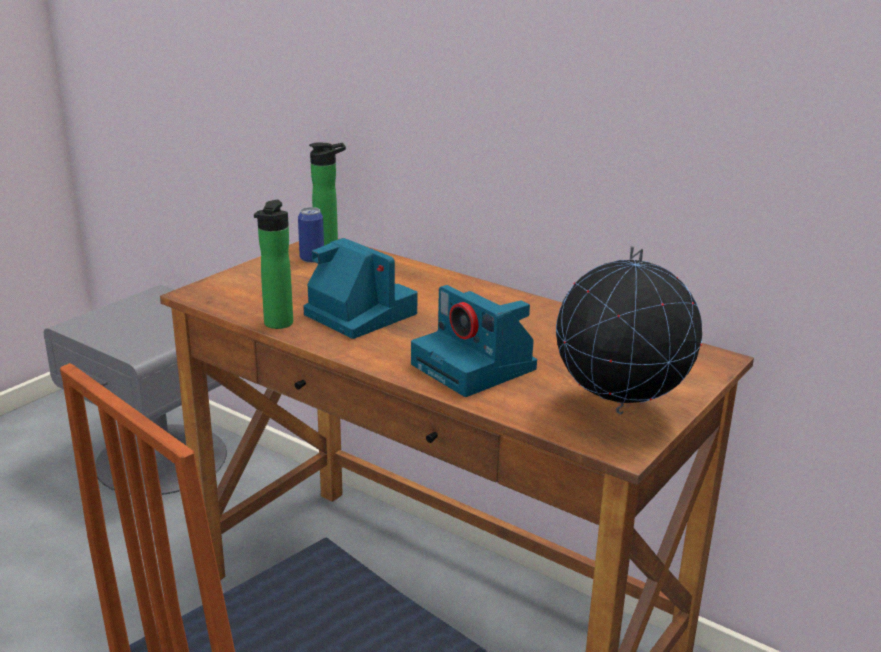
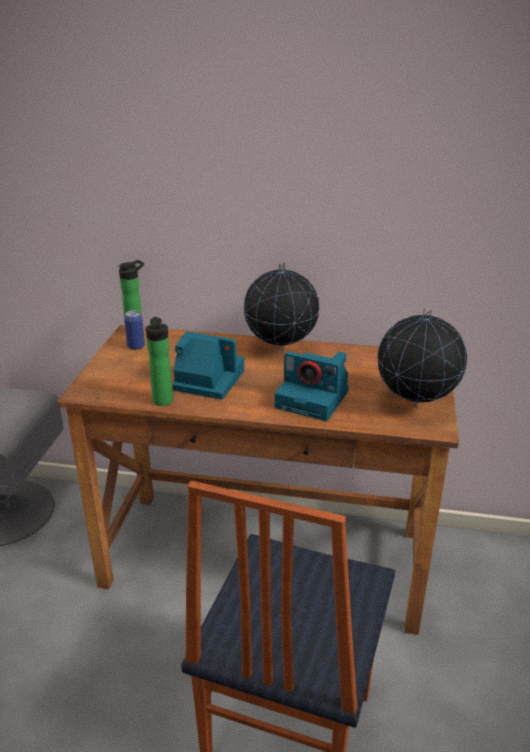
camera: 25 degrees left, 5 degrees up
none -> globe [244,262,320,351]

